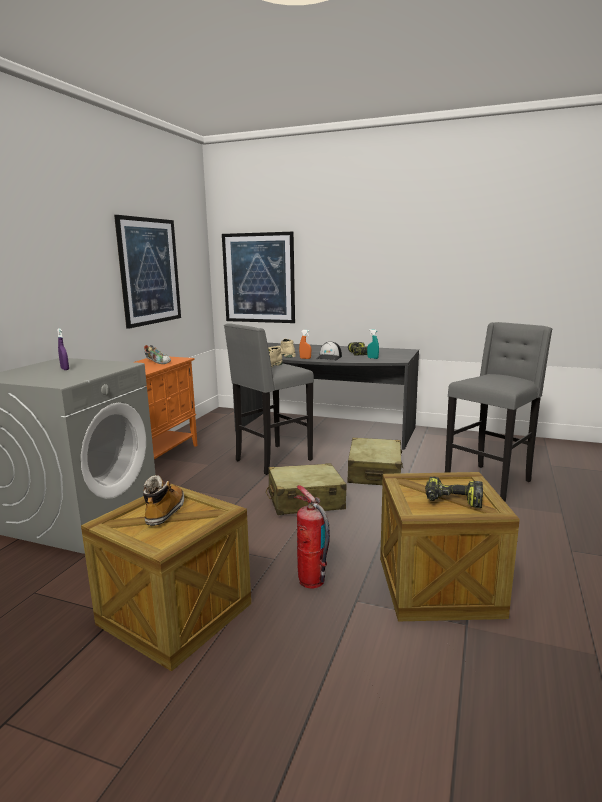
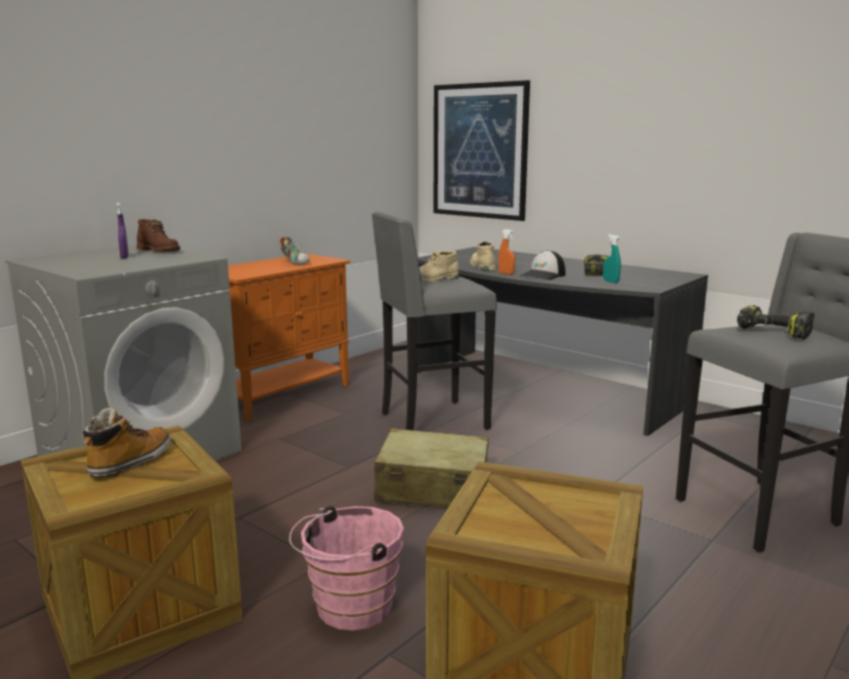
camera: 20 degrees right, 0 degrees up
picture [114,215,181,329] -> none
fire extinguisher [294,485,330,588] -> pink bucket [289,506,404,630]
beige suitcase [347,438,403,485] -> none
power drill [425,477,483,508] -> power drill moved to [737,305,814,339]
none -> brown boot [137,219,180,252]

